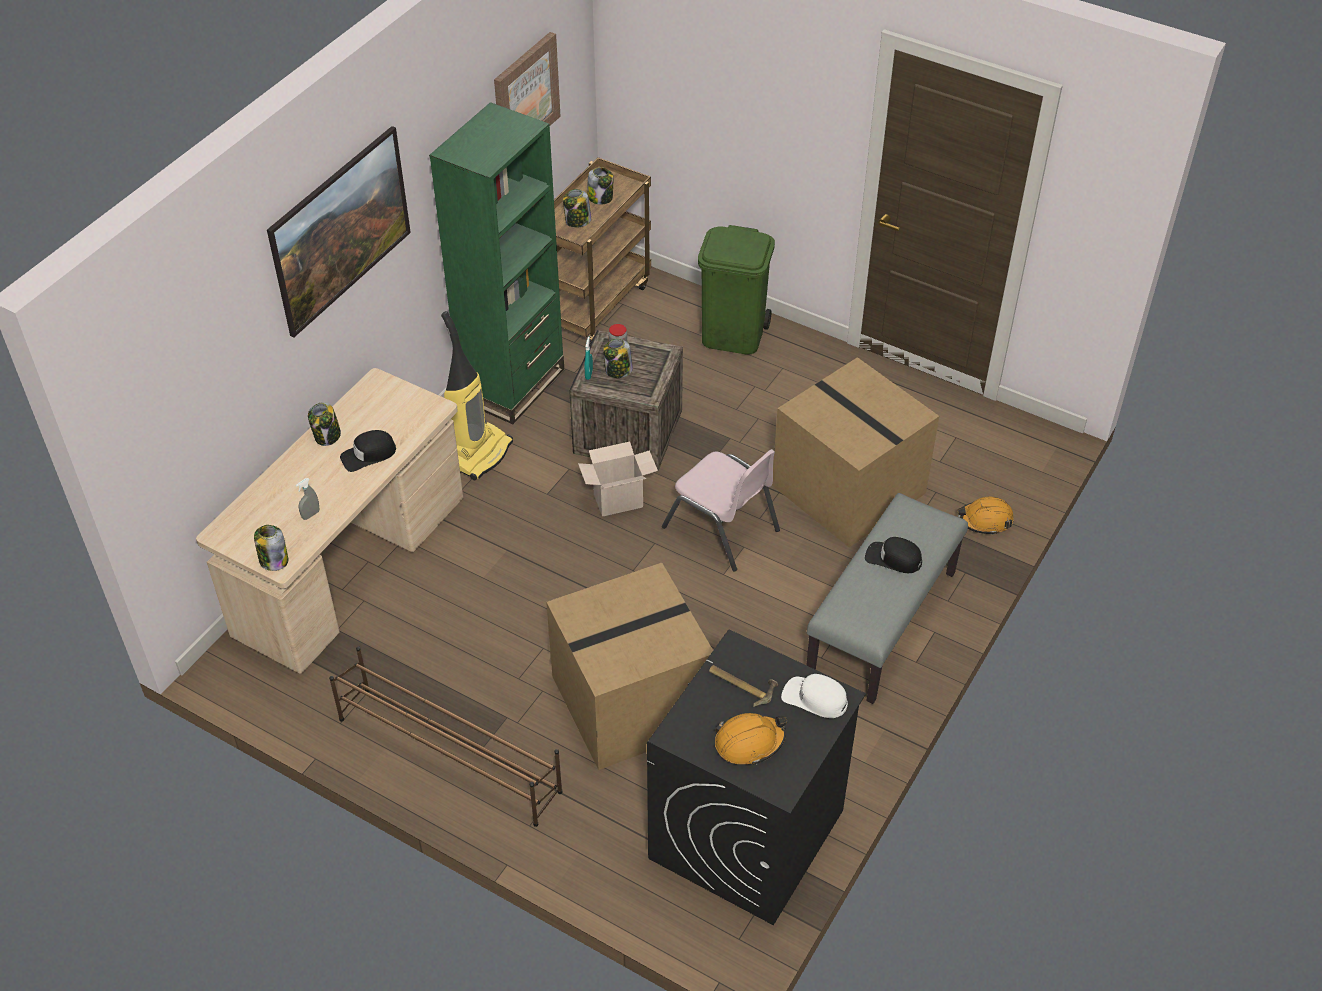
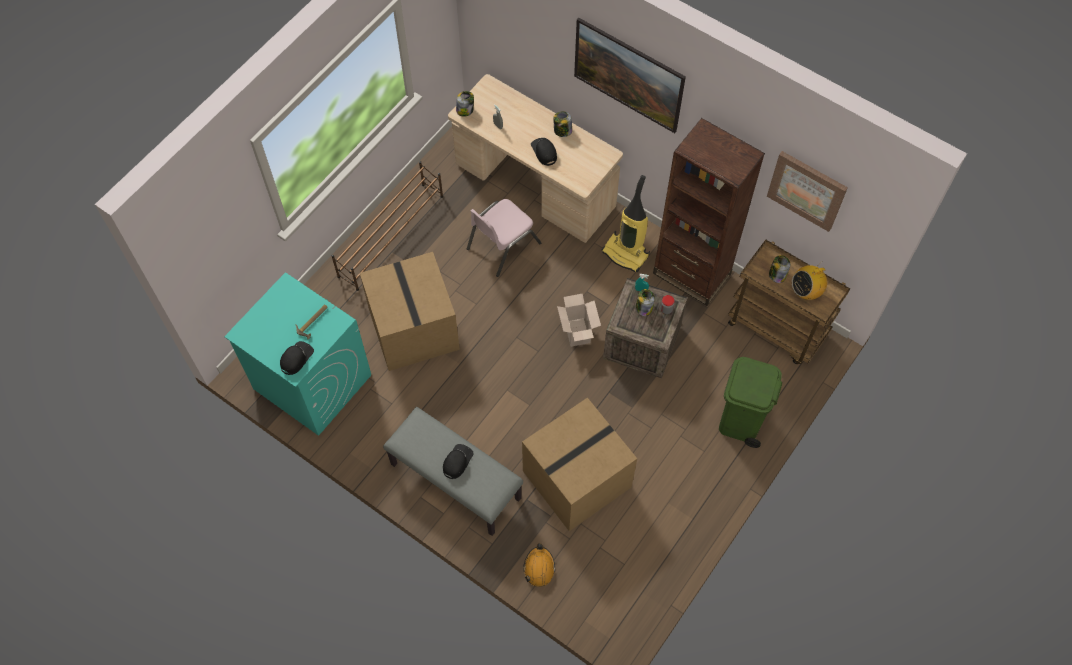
camera: 95 degrees right, 15 degrees up
green bookcase [429,102,564,424] -> brown bookcase [653,118,765,306]
jar [587,167,613,205] -> radio [792,261,827,300]
black washing machine [647,629,866,925] -> turquoise washing machine [224,272,371,436]
pink chair [662,449,780,572] -> pink chair moved to [467,199,541,277]
orange hard hat [715,713,787,765] -> none
white cap [781,674,848,718] -> black cap [280,341,314,375]

